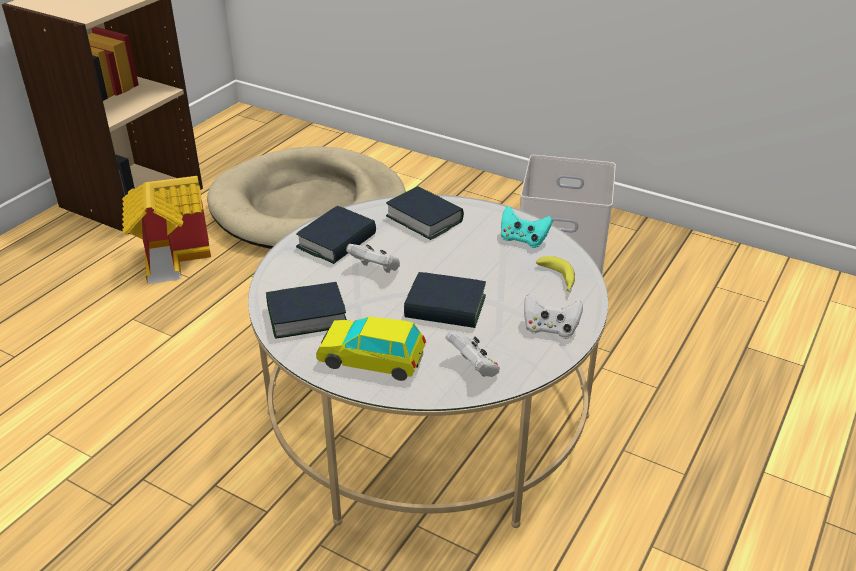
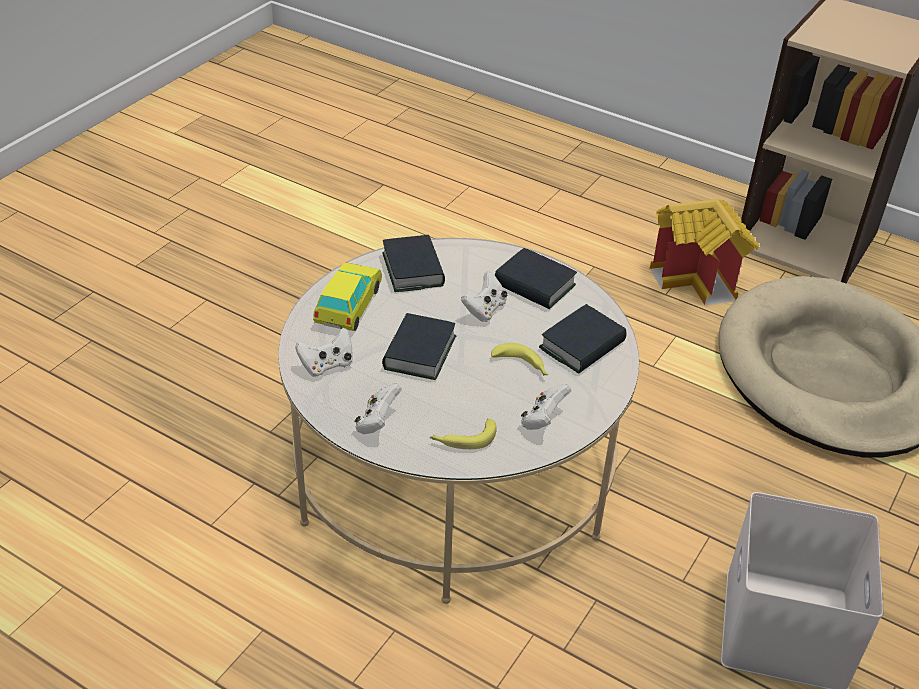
camera: 90 degrees right, 5 degrees up
turquoise game controller [501,206,553,248] -> white game controller [521,384,571,430]
none -> banana [491,343,548,376]

